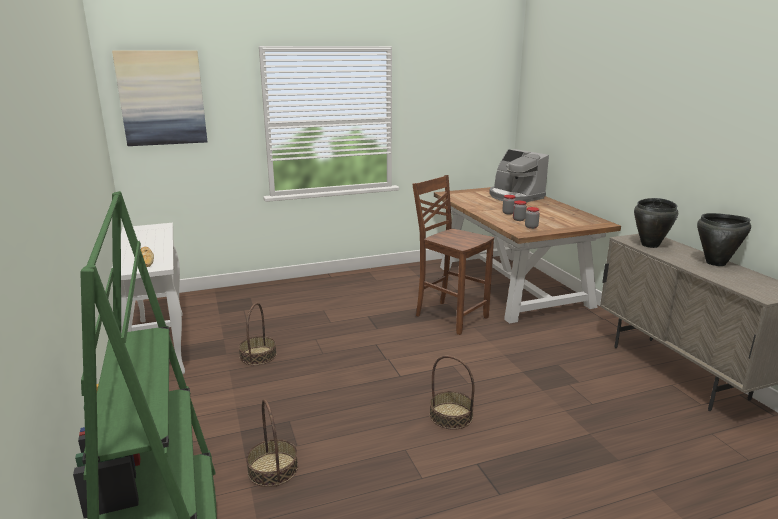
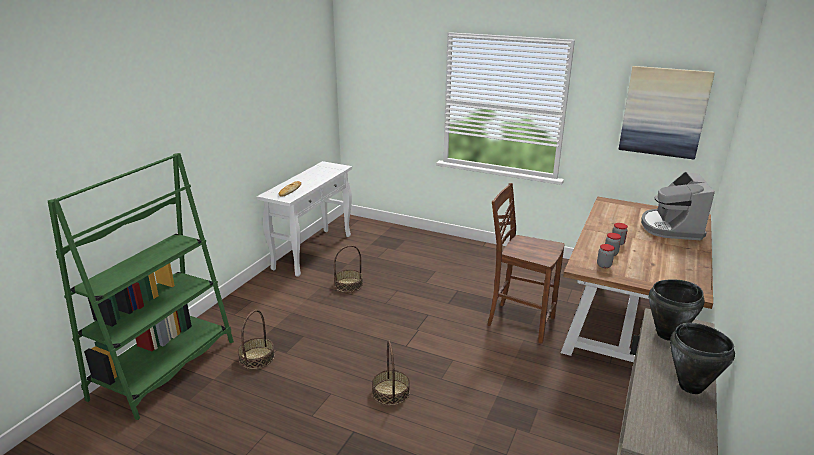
camera: 45 degrees right, 5 degrees up
picture [112,50,207,146] -> picture moved to [619,66,715,160]
brown chair [412,175,494,335] -> brown chair turned 60 degrees counterclockwise [487,183,565,344]

